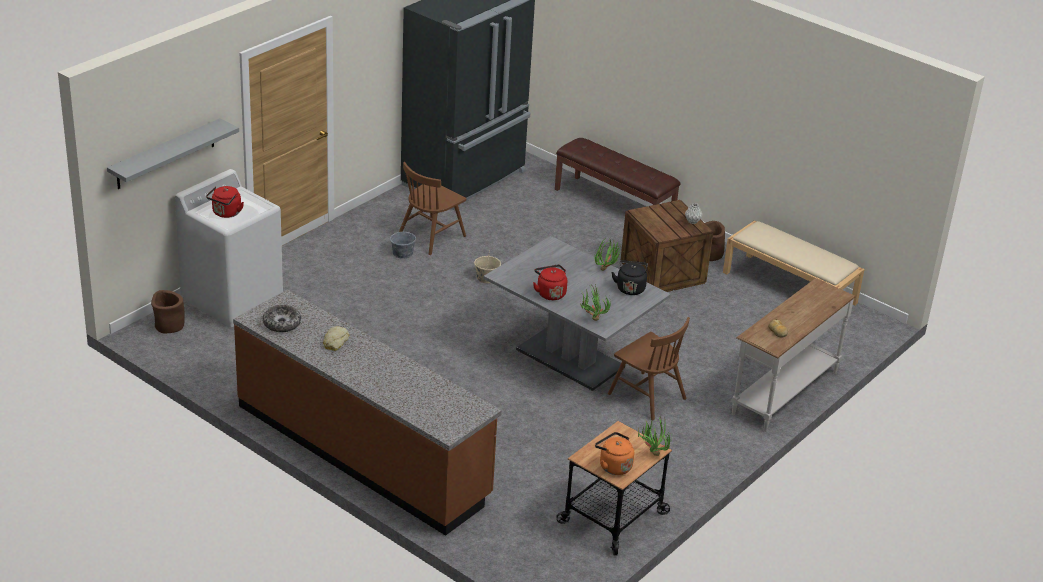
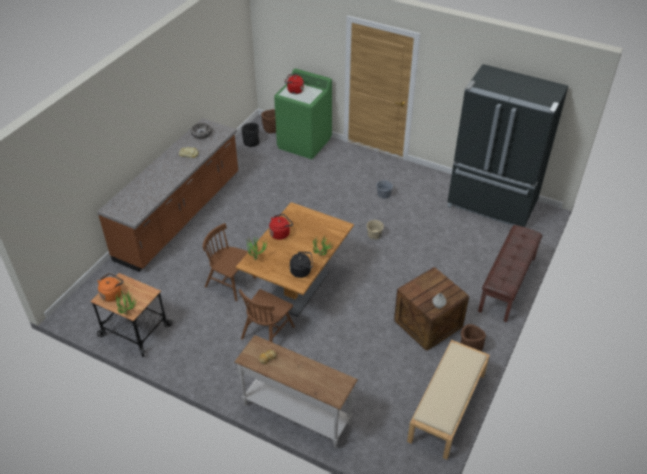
camera: 80 degrees right, 10 degrees up
grey shelf [107,118,239,189] -> none
white washing machine [175,169,283,327] -> green washing machine [274,69,332,159]
brown chair [399,162,466,255] -> brown chair moved to [203,223,256,301]
grey dining table [483,236,671,391] -> brown dining table [236,202,354,317]
none -> black planter [242,123,260,147]

